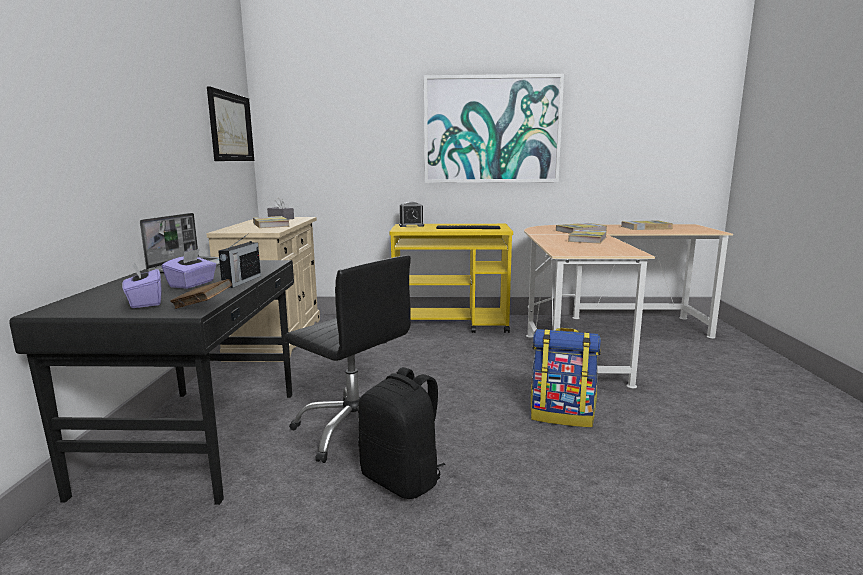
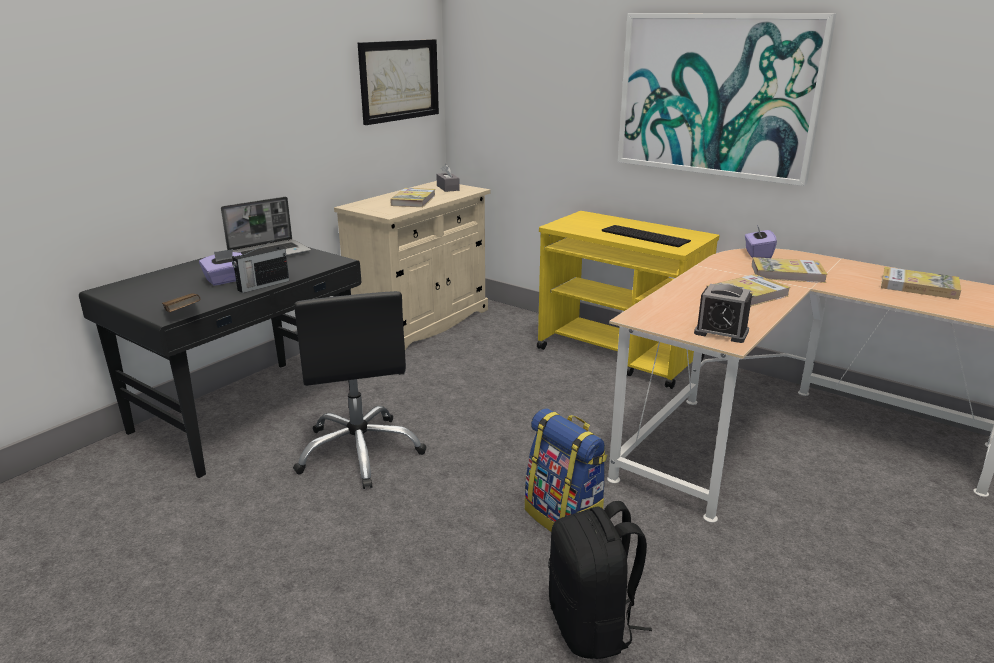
camera: 35 degrees right, 10 degrees up
purple tissue box [122,262,162,308] -> purple tissue box moved to [745,225,777,258]
black backpack [358,367,446,499] -> black backpack moved to [548,501,652,659]
alarm clock [399,202,424,227] -> alarm clock moved to [694,284,752,343]

